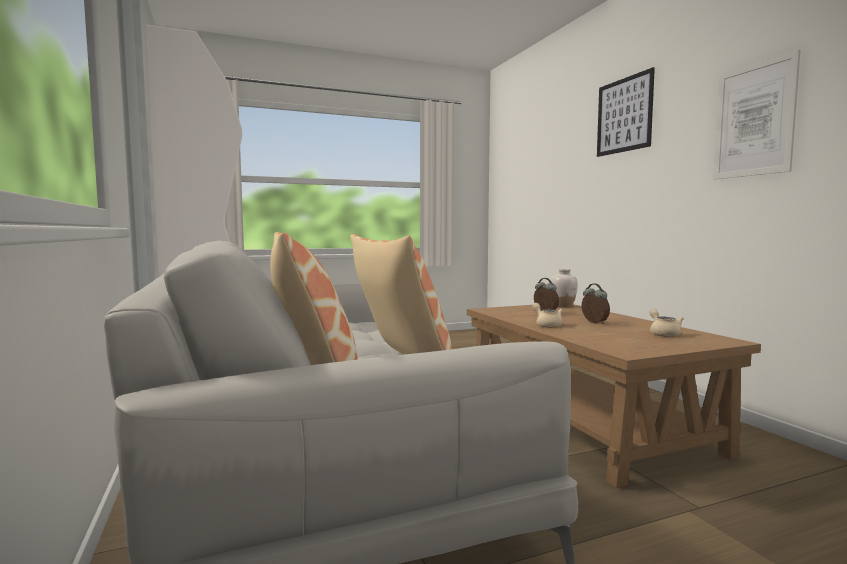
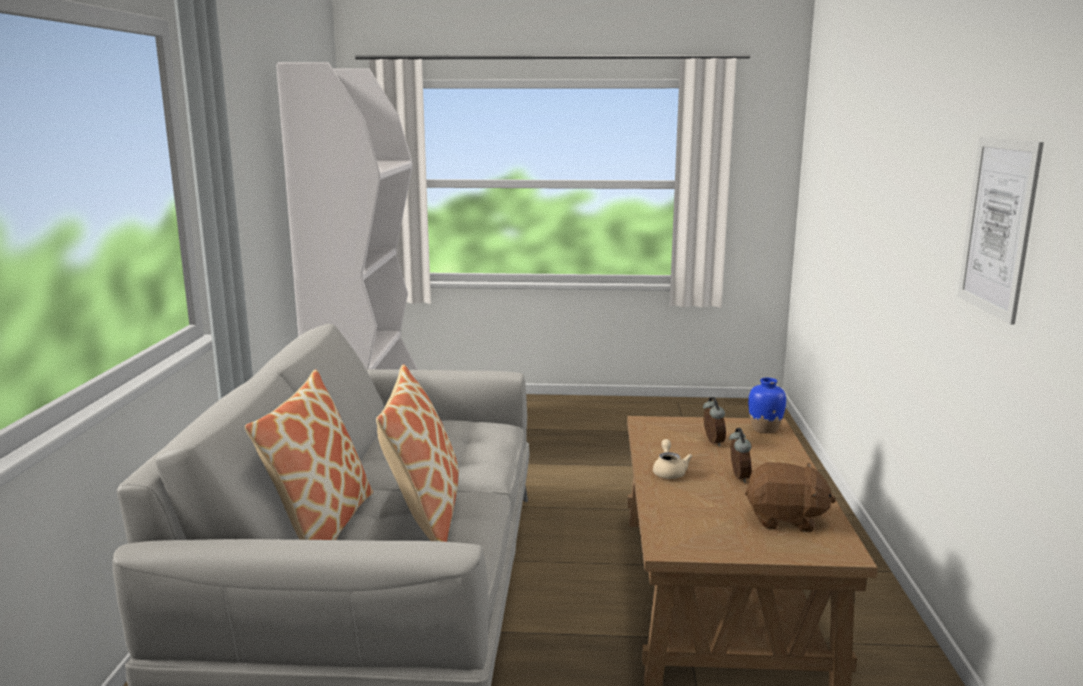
camera: 25 degrees right, 10 degrees up
white vase [551,269,578,308] -> blue vase [748,378,786,434]
picture [597,67,655,157] -> none
beige teapot [649,309,684,337] -> brown plush toy [745,462,836,532]

